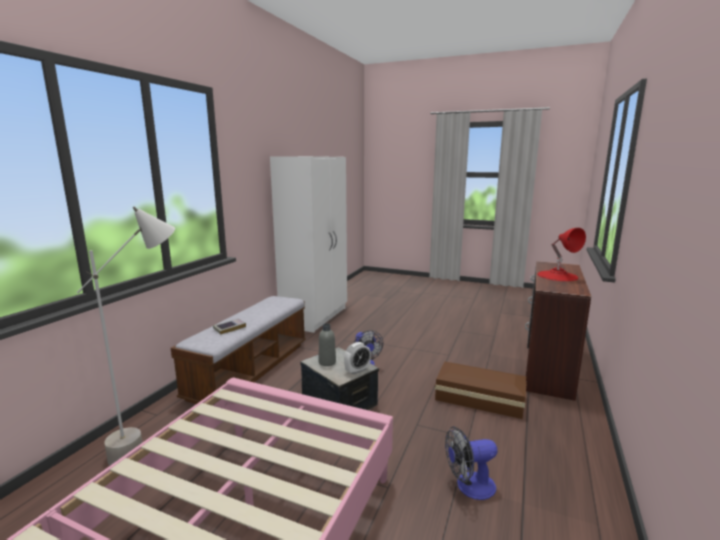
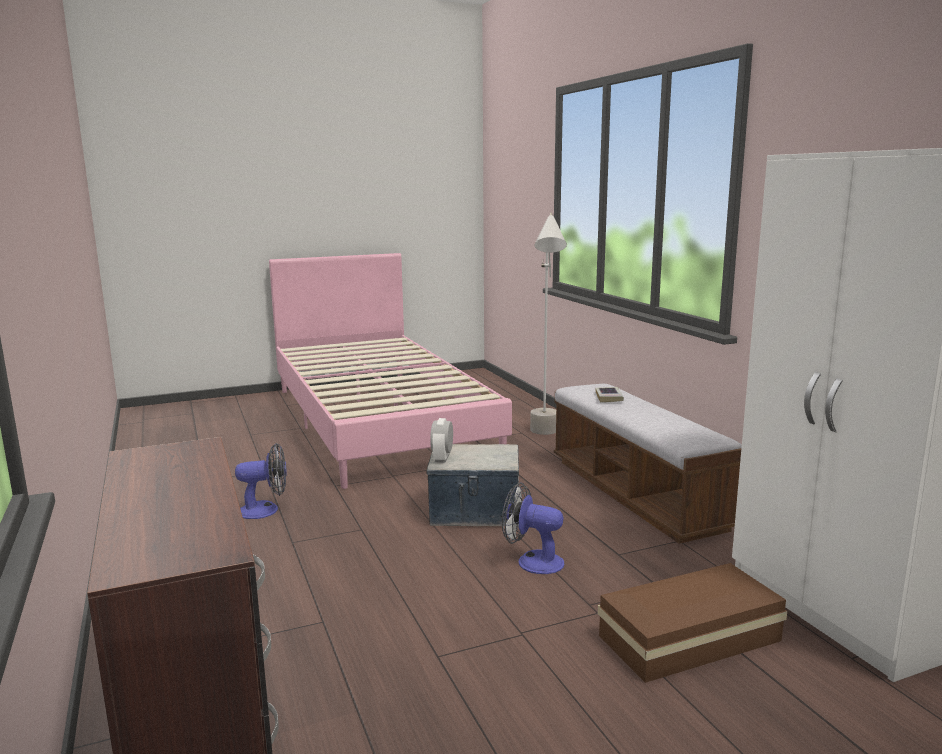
camera: 135 degrees right, 0 degrees up
grey bottle [319,324,336,366] -> none
brown storage box [435,361,527,419] -> brown storage box moved to [598,563,787,683]
fan [445,426,497,500] -> fan turned 45 degrees clockwise [235,443,287,519]
red table lamp [537,228,586,281] -> none

